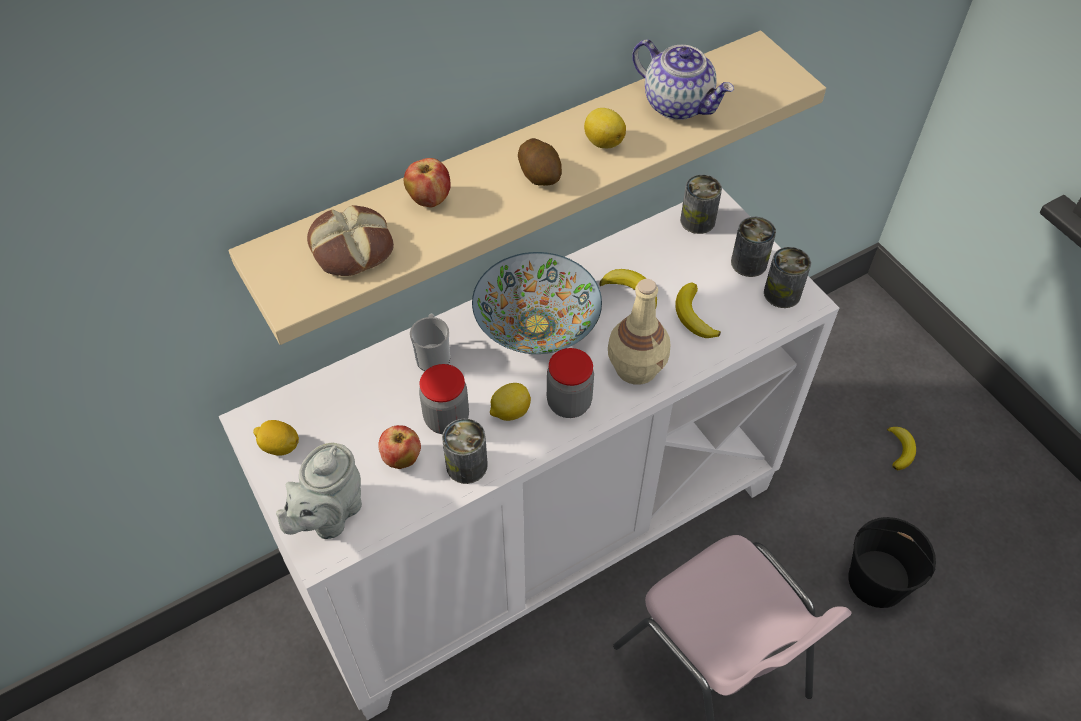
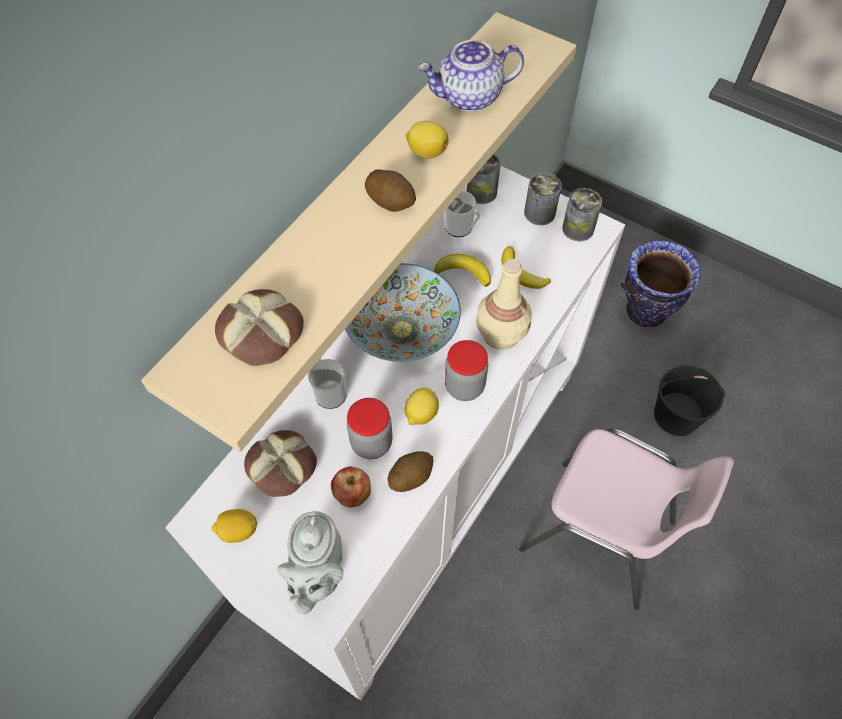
camera: 25 degrees left, 5 degrees up
apple [404,158,451,208] -> none
can [442,419,488,484] -> potato [387,451,433,492]
teapot [632,39,734,120] -> teapot turned 150 degrees clockwise [418,40,524,112]
banana [887,427,916,470] -> vase [621,240,701,328]
none -> bread [244,430,317,497]
none -> mug [445,191,480,237]

